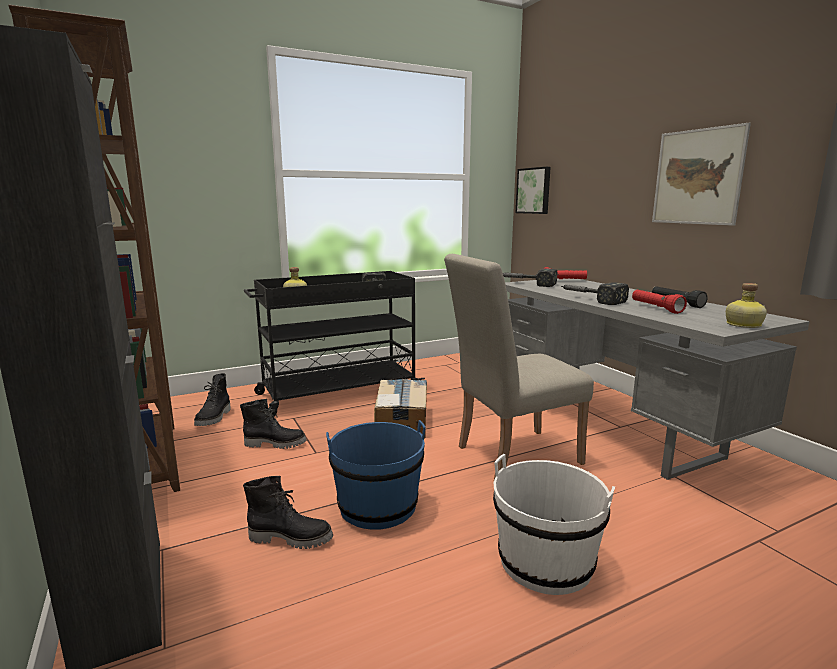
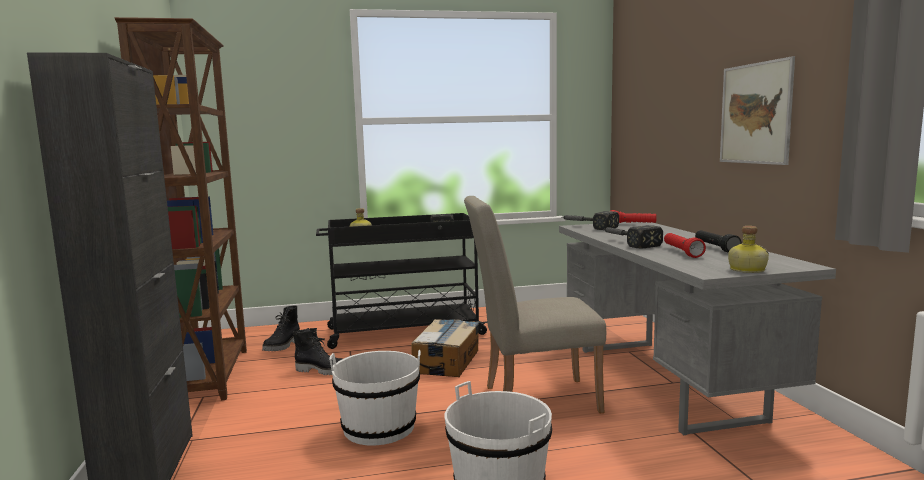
camera: 15 degrees right, 5 degrees down
black boot [243,476,333,549] -> none
blue bucket [326,420,426,530] -> white bucket [329,350,421,446]
picture [516,167,551,214] -> none

